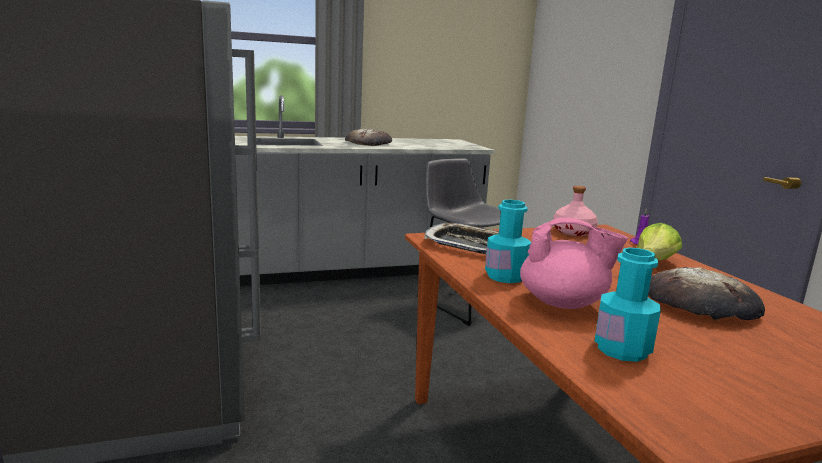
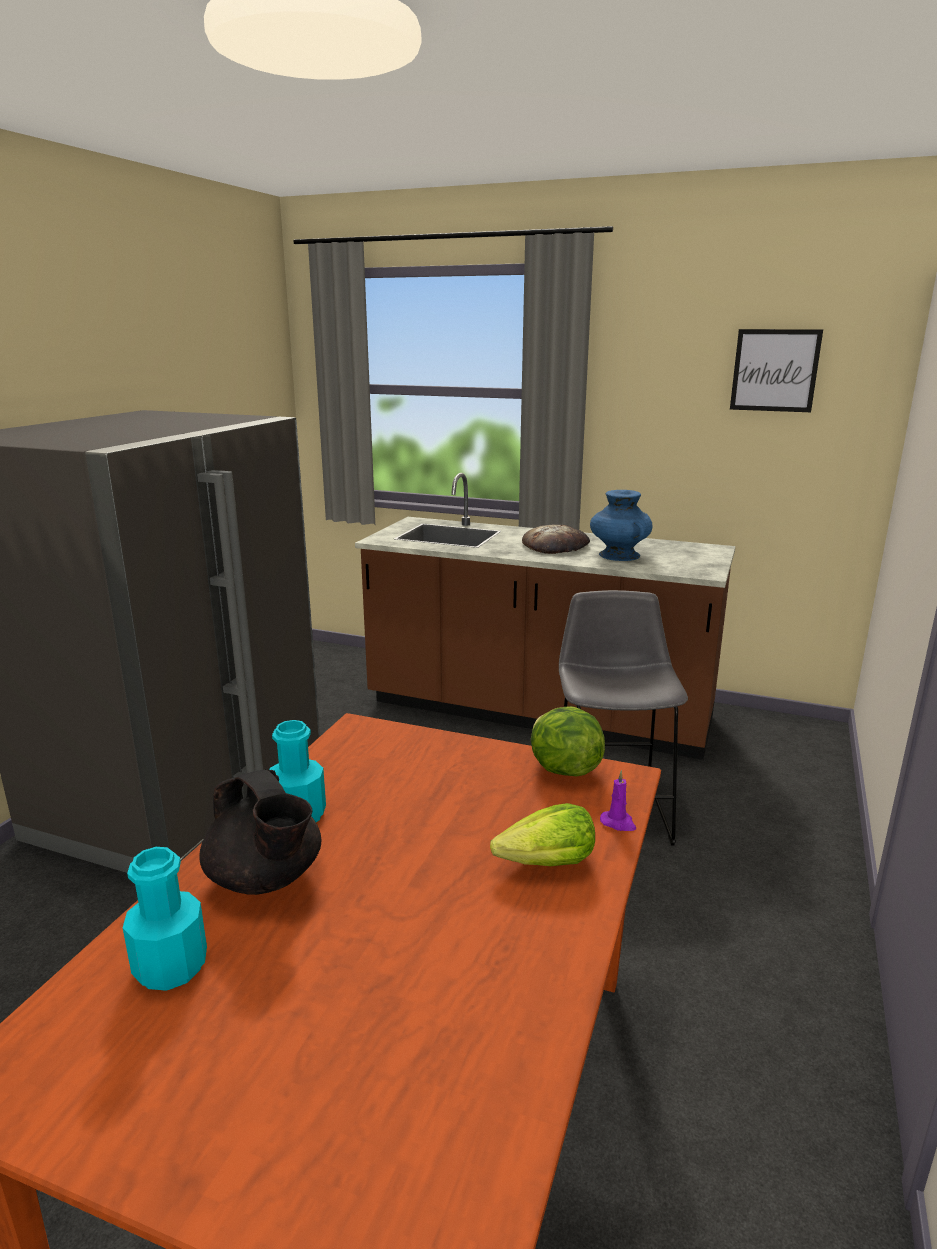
camera: 40 degrees right, 5 degrees up
grey counter [235,95,495,286] -> brown counter [355,473,736,760]
tray [424,223,499,254] -> none
pink teapot [520,217,628,309] -> black teapot [199,769,321,895]
pink bottle [553,186,598,236] -> lettuce [531,706,605,777]
bread [648,267,765,320] -> none
none -> blue vase [590,490,653,561]
none -> picture [730,329,823,412]

